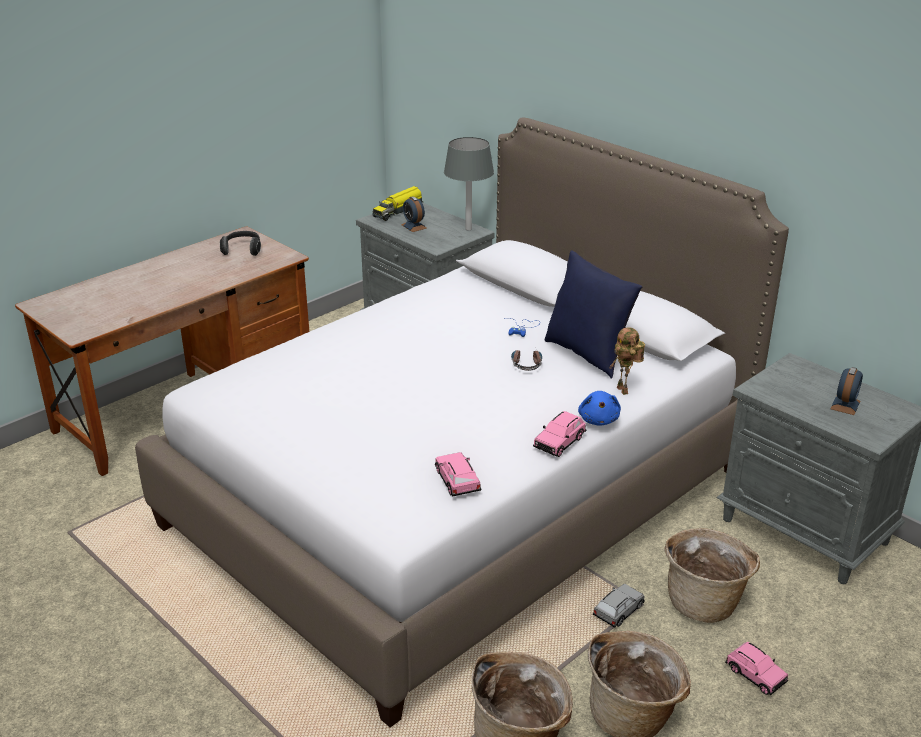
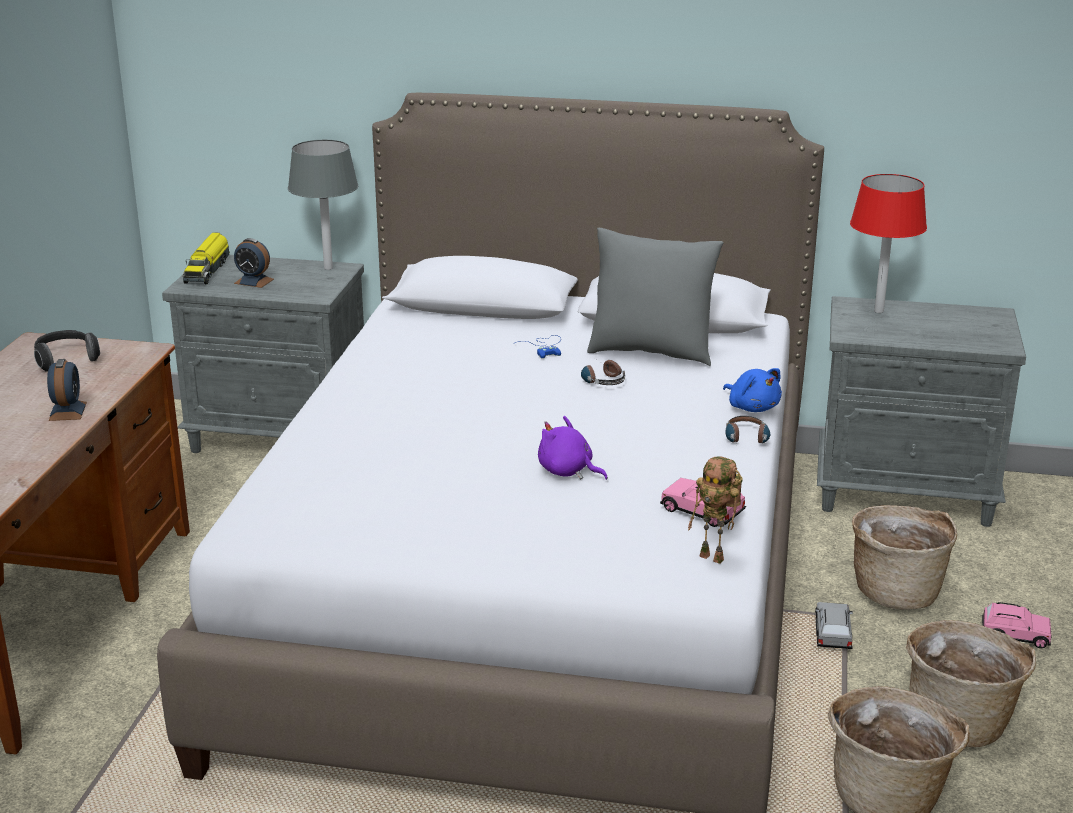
camera: 35 degrees left, 5 degrees down
pink toy car [533,411,587,457] -> headphones [726,416,770,443]
blue pillow [545,250,642,378] -> grey pillow [587,228,724,366]
toy robot [609,328,645,395] -> toy robot moved to [688,456,743,564]
alarm clock [831,367,863,415] -> alarm clock moved to [47,359,87,421]
none -> purple plush toy [538,416,608,480]
none -> red table lamp [850,174,927,313]

